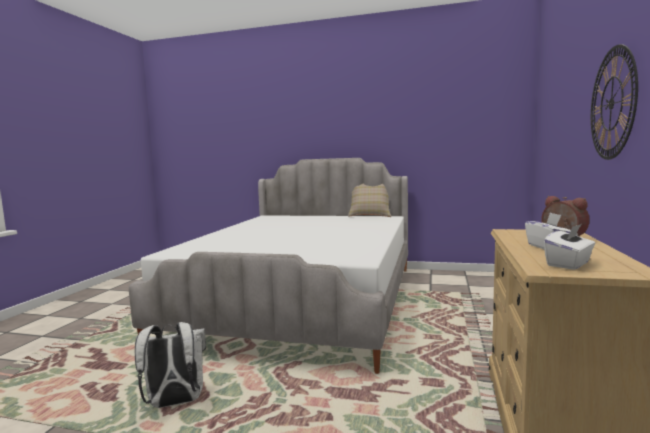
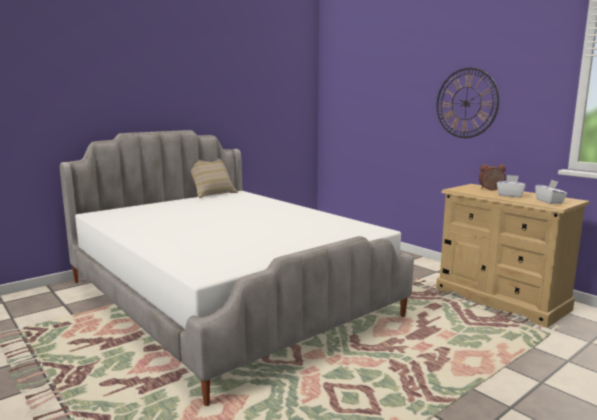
camera: 55 degrees left, 5 degrees up
white backpack [135,322,206,408] -> none

